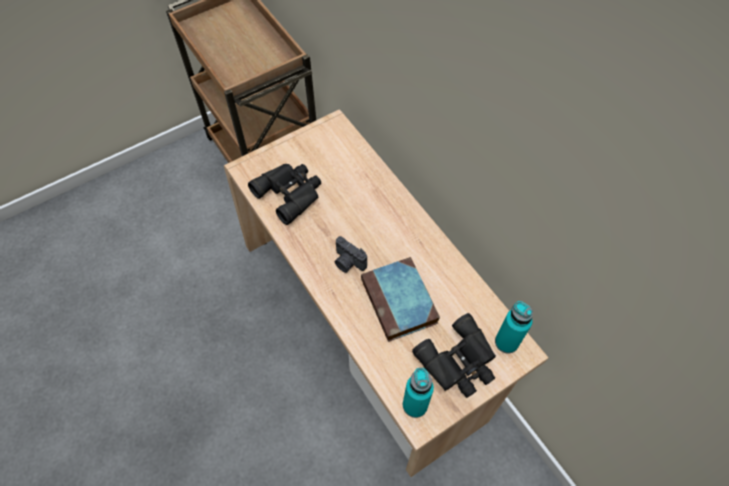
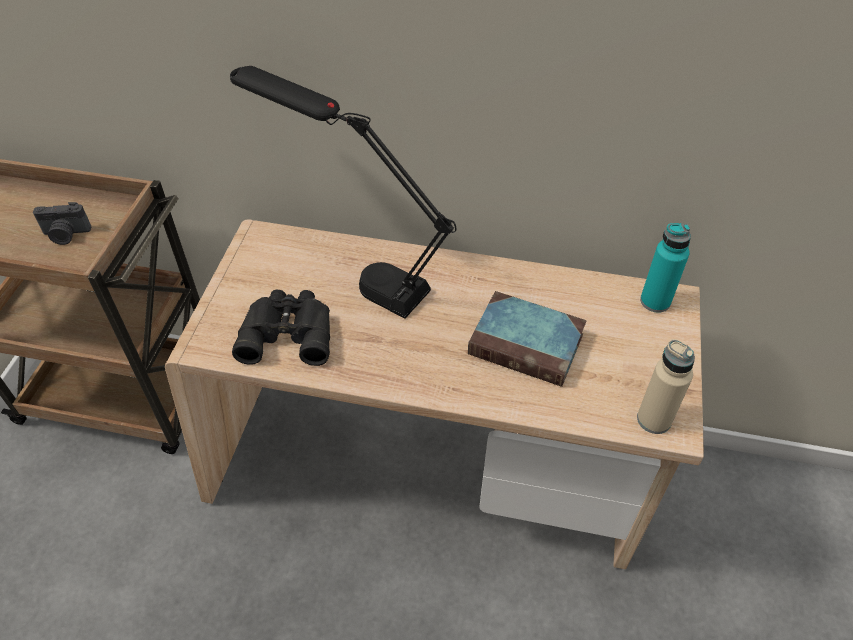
camera: 45 degrees left, 10 degrees down
camera [335,236,367,273] -> camera moved to [33,202,92,245]
turquoise bottle [403,368,434,418] -> beige bottle [637,339,695,434]
black binoculars [412,313,496,398] -> none
none -> black table lamp [230,66,456,319]

